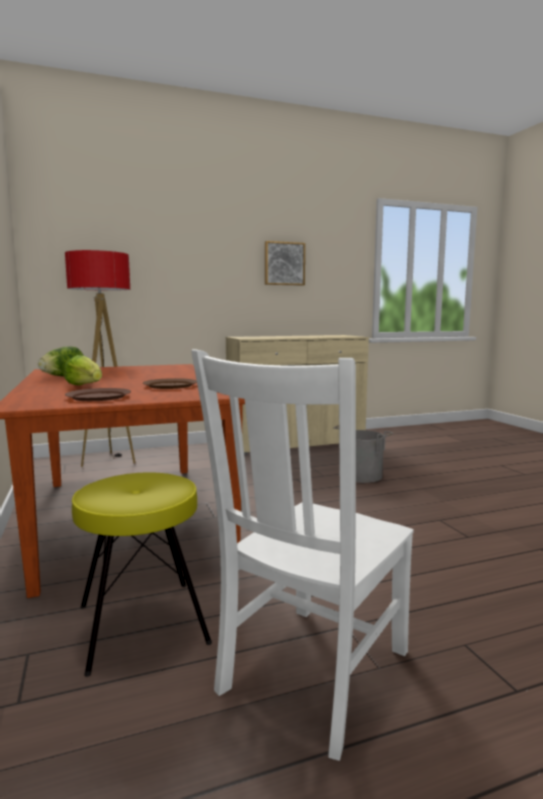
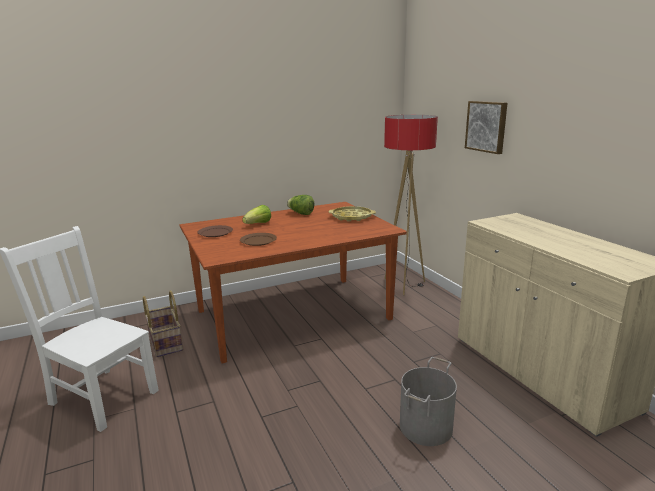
camera: 85 degrees right, 10 degrees up
yellow stool [72,472,212,677] -> basket [143,290,183,357]
picture [265,241,305,286] -> picture moved to [465,101,507,154]
none -> yellow tray [328,206,376,222]

